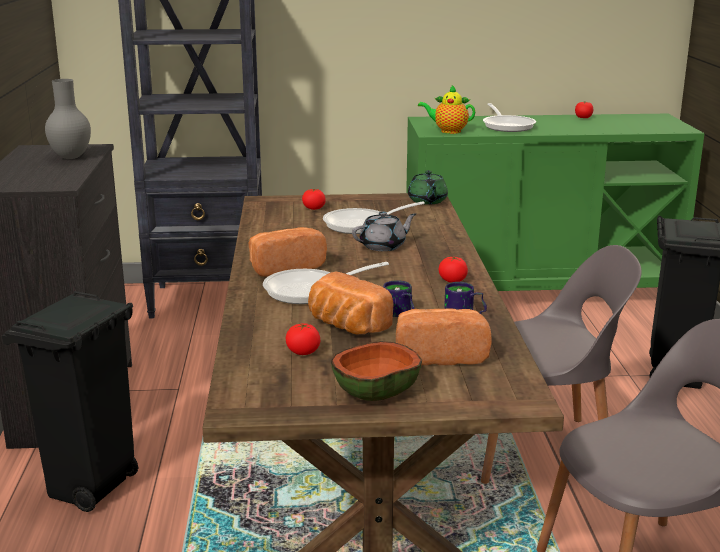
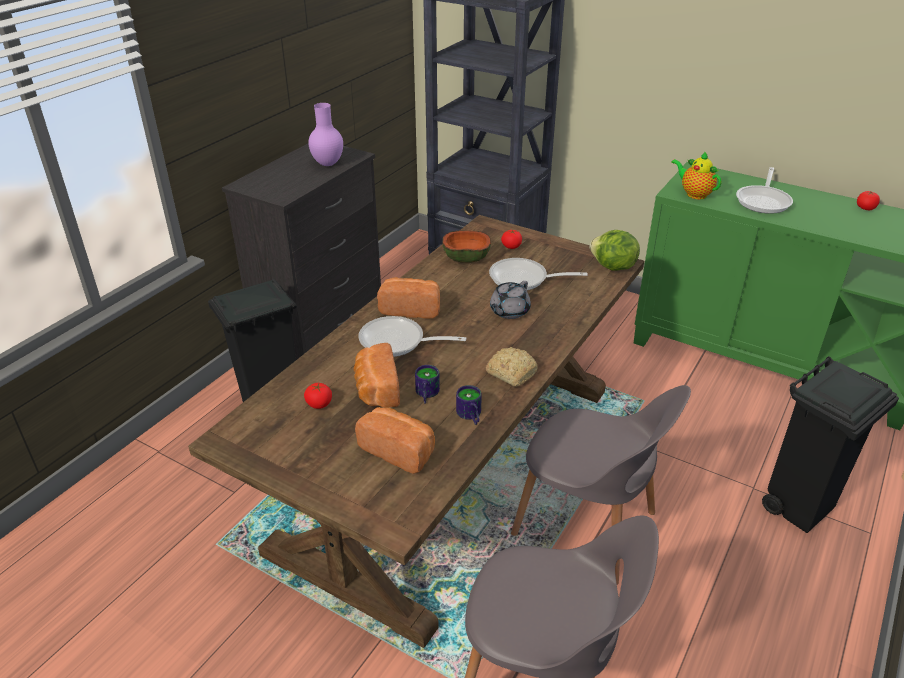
camera: 35 degrees right, 15 degrees up
grey vase [45,79,91,159] -> purple vase [308,103,343,166]
bowl [331,341,422,401] -> bowl moved to [442,231,491,263]
grey teapot [352,211,416,251] -> grey teapot turned 120 degrees clockwise [490,281,531,319]
green teapot [408,170,448,205] -> lettuce [589,230,640,271]
tomato [439,257,468,282] -> bread [486,347,538,387]

